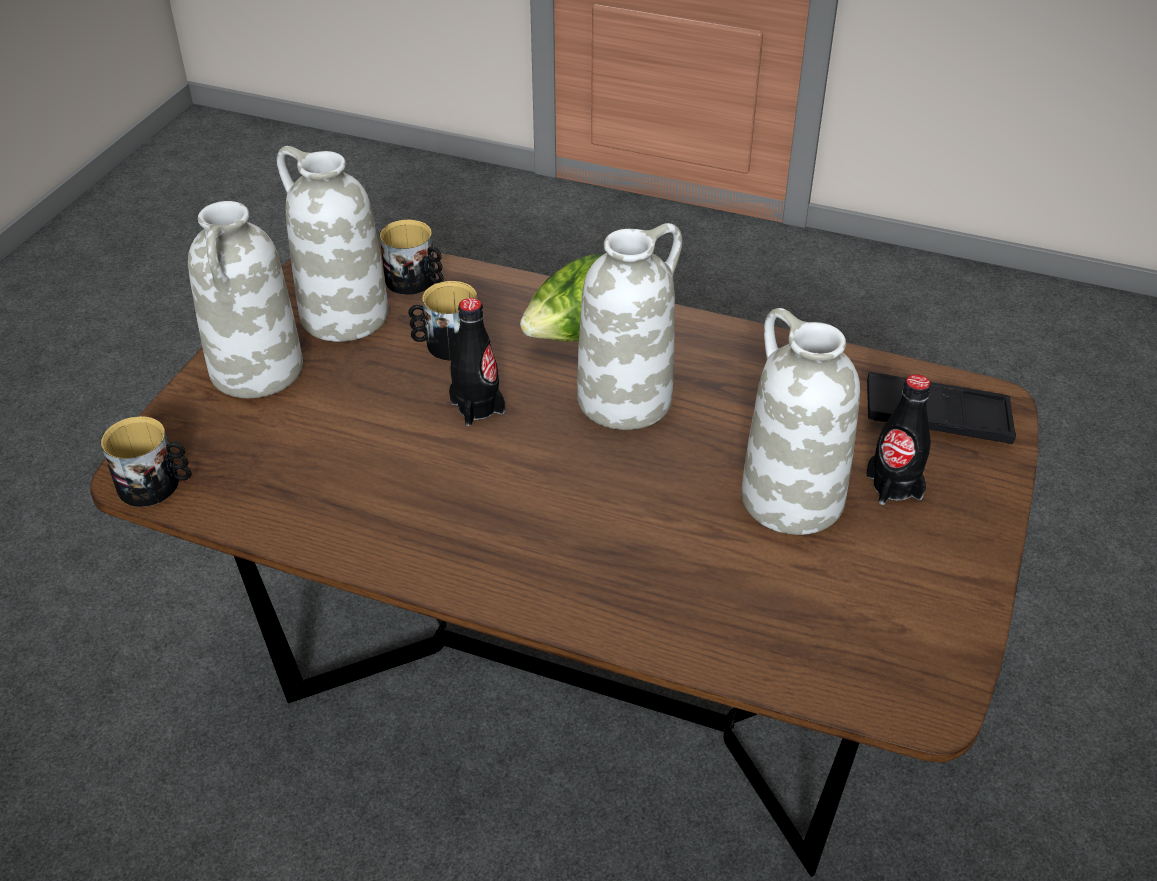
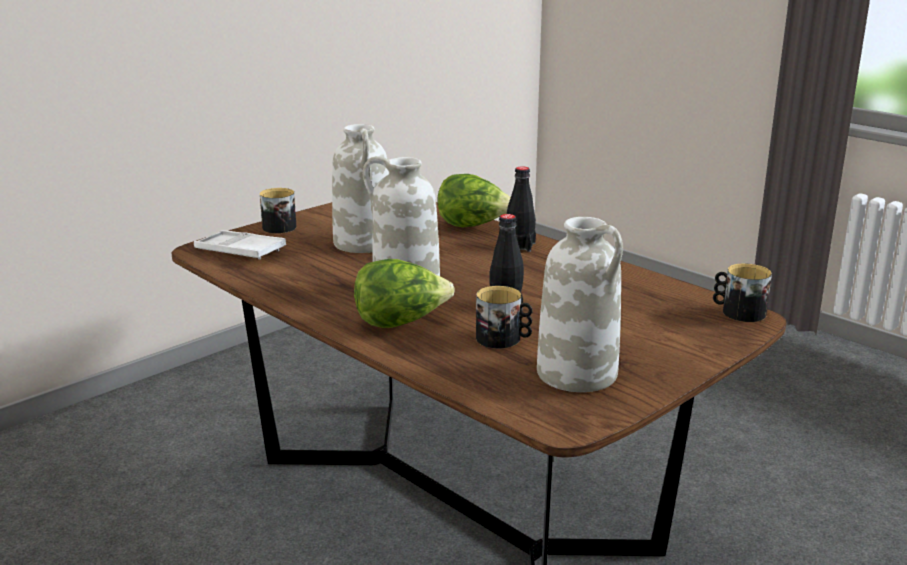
camera: 155 degrees left, 20 degrees down
white vase [188,201,303,398] -> none
mug [380,220,443,295] -> mug moved to [260,188,296,233]
black bottle [866,374,931,505] -> black bottle moved to [507,166,536,252]
black tray [867,372,1016,444] -> white tray [194,230,286,260]
none -> lettuce [437,174,511,227]

